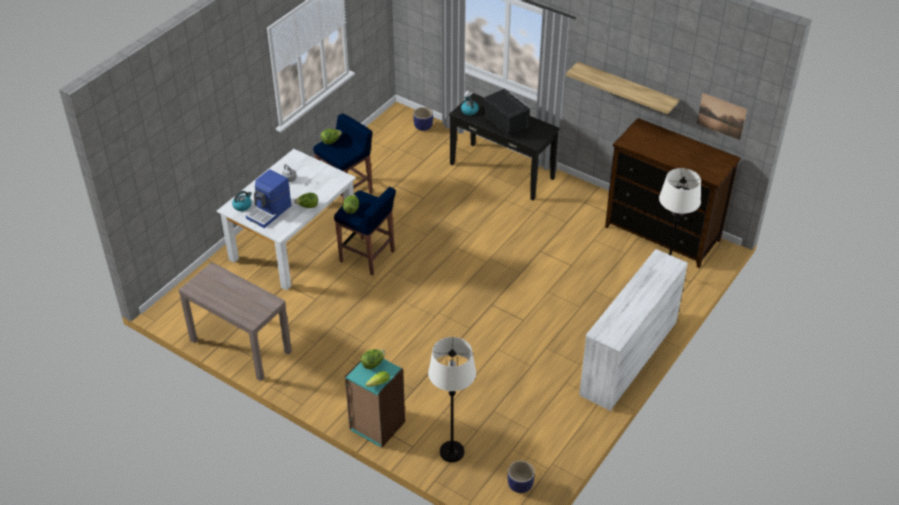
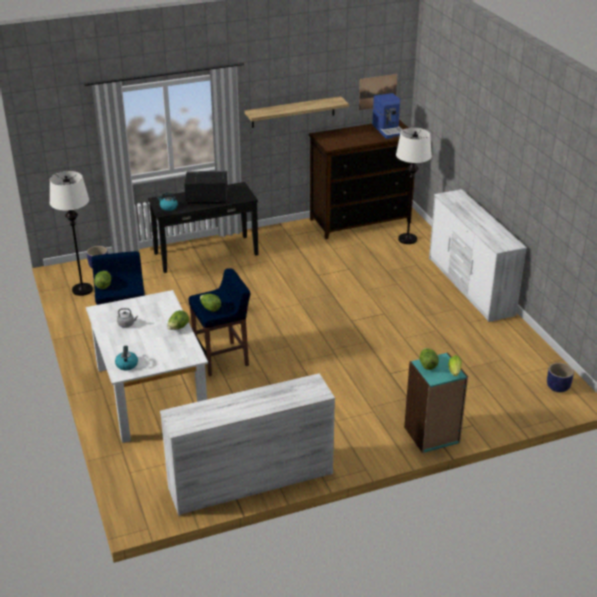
camera: 55 degrees left, 10 degrees down
brown console table [178,262,292,381] -> white dresser [160,373,335,516]
coffee machine [246,170,292,228] -> coffee machine moved to [372,93,403,139]
white floor lamp [428,337,476,462] -> white floor lamp moved to [50,171,93,296]

